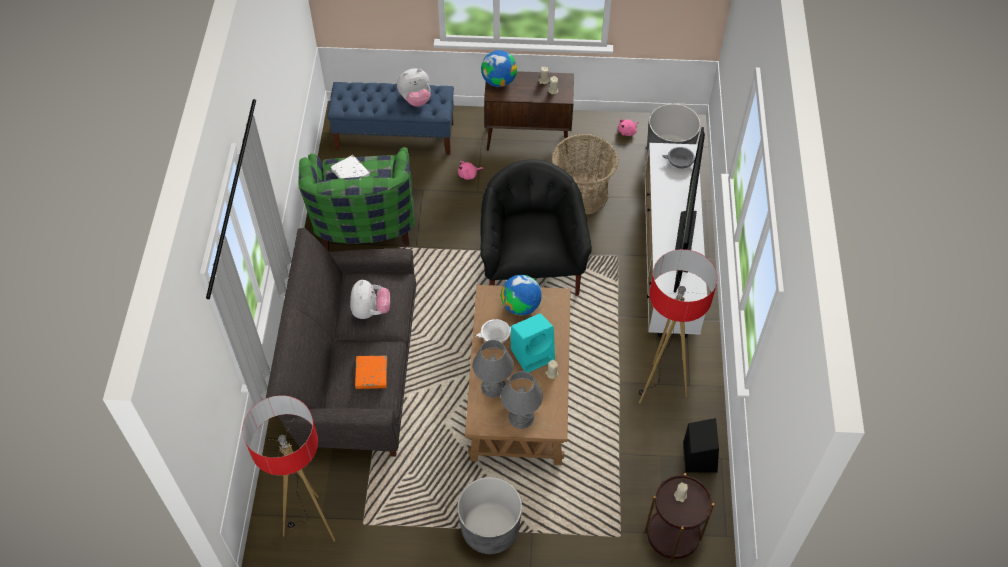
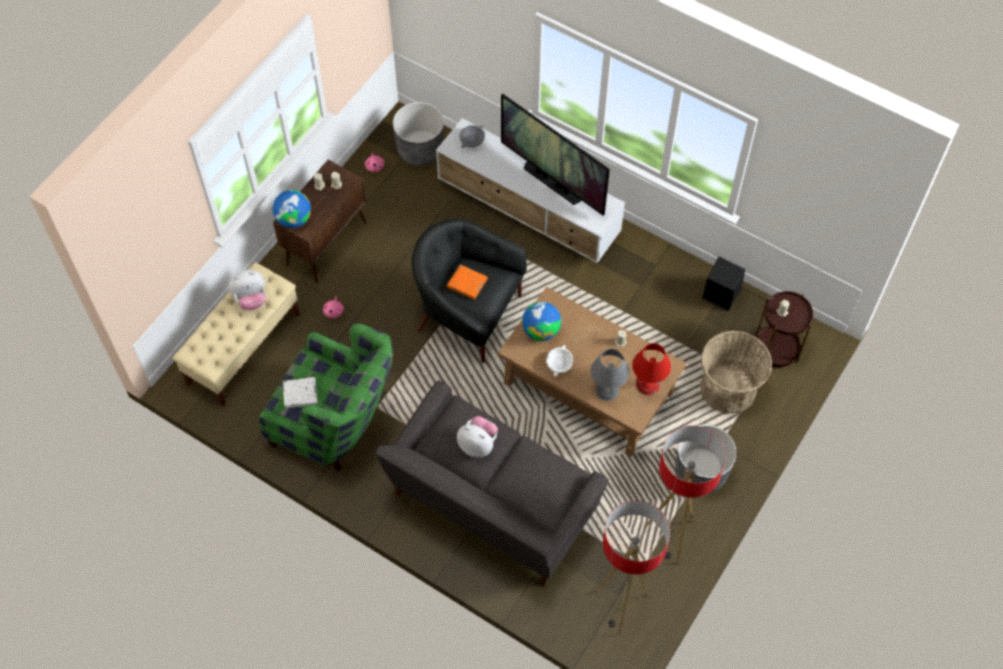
camera: 60 degrees left, 5 degrees up
blue bench [327,82,454,155] -> beige bench [173,262,300,407]
orange book [355,355,387,389] -> orange book moved to [447,264,488,300]
plush toy [397,69,431,107] -> plush toy turned 60 degrees clockwise [229,270,265,310]
grey table lamp [501,371,543,429] -> red table lamp [632,343,671,395]
turquoise speaker [511,313,555,373] -> none
basket [552,134,618,214] -> basket moved to [700,331,772,414]
floor lamp [638,249,718,404] -> floor lamp moved to [644,426,726,564]

